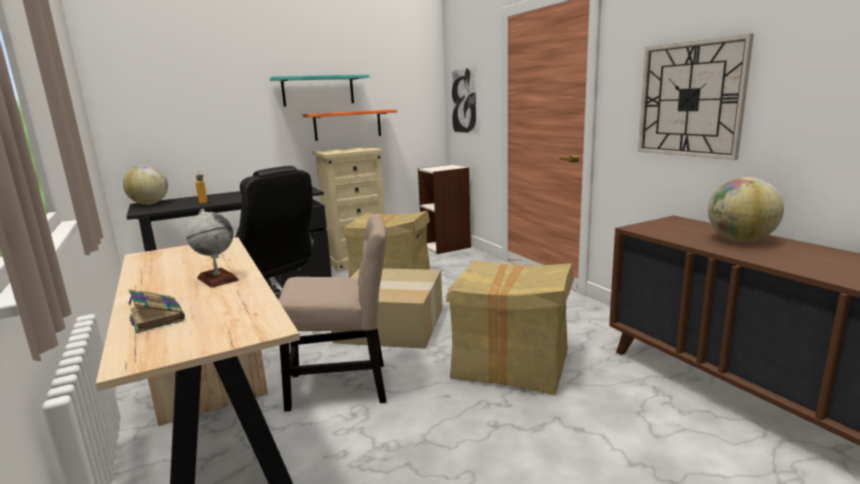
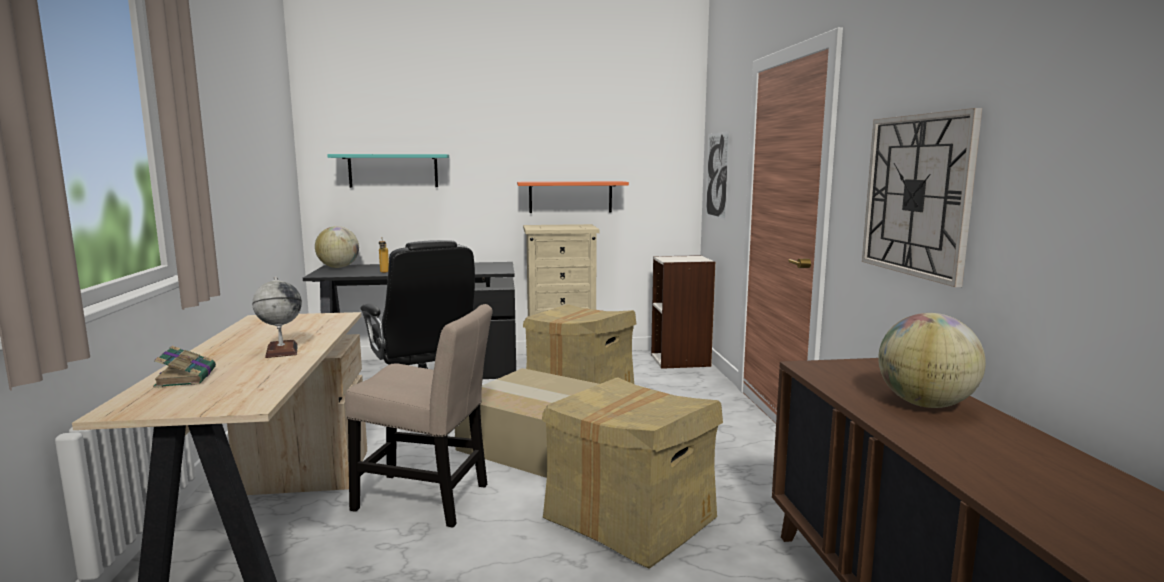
camera: 20 degrees right, 5 degrees down
turquoise shelf [270,74,370,107] -> turquoise shelf moved to [327,154,449,188]

